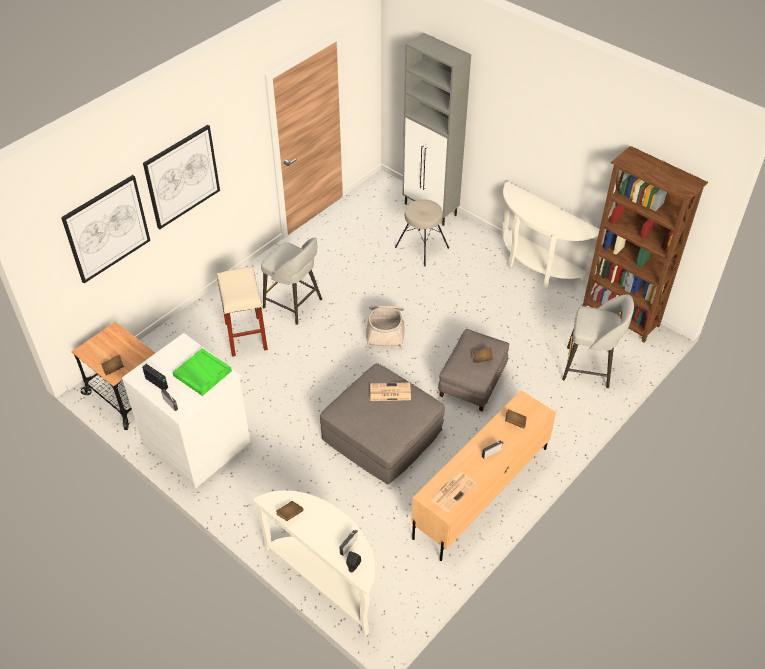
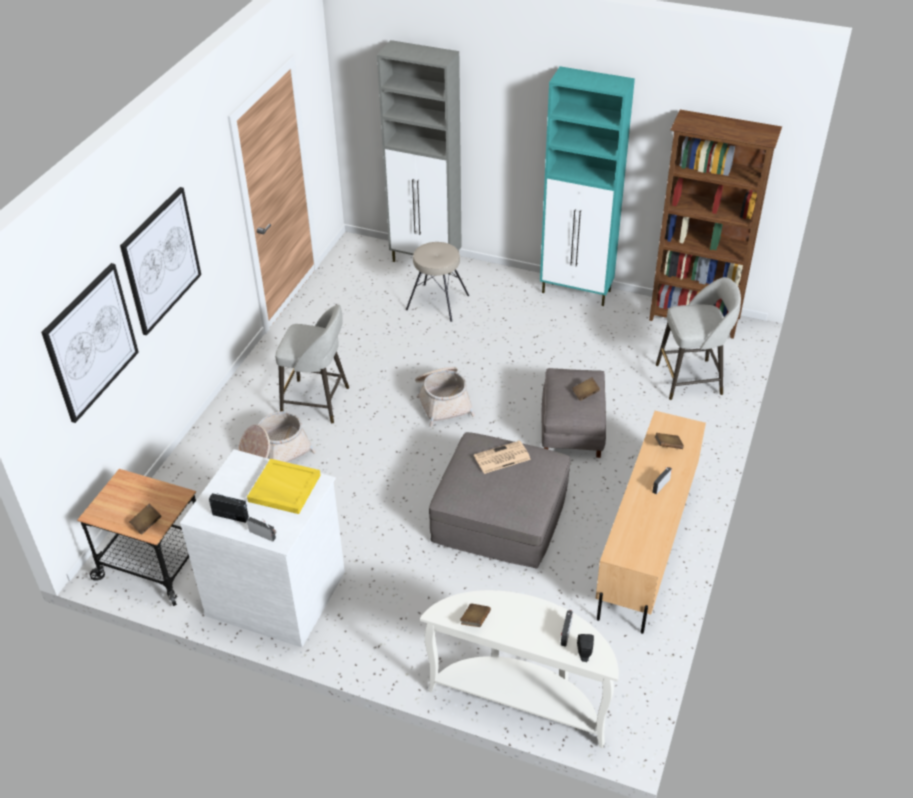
camera: 20 degrees left, 5 degrees down
green tray [173,348,232,396] -> yellow tray [247,459,321,514]
beige stool [217,267,268,357] -> basket [238,411,316,462]
newspaper [430,471,476,512] -> none
white console table [500,181,600,287] -> turquoise cabinet [540,66,635,306]

